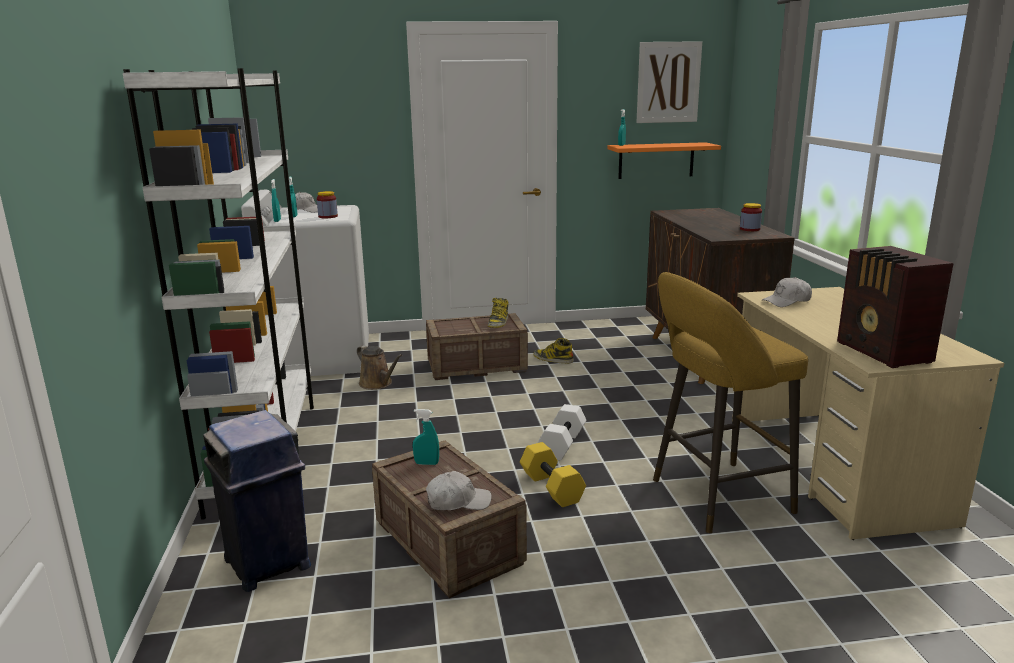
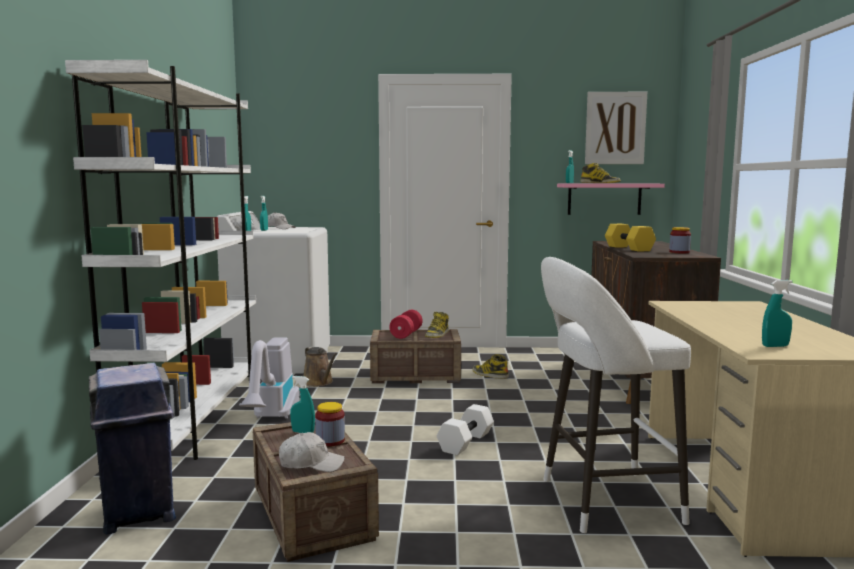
camera: 10 degrees right, 10 degrees down
jar [317,191,338,218] -> jar moved to [315,402,345,446]
yellow dumbbell [520,442,586,507] -> yellow dumbbell moved to [605,224,656,252]
orange shelf [607,142,721,179] -> pink shelf [557,184,665,215]
yellow stool [653,272,808,533] -> white stool [541,257,691,533]
white cap [762,277,812,307] -> none
radio [837,246,954,368] -> turquoise spray bottle [762,280,792,347]
none -> vacuum cleaner [239,337,300,419]
none -> red dumbbell [389,310,423,339]
none -> boot [580,163,621,183]

